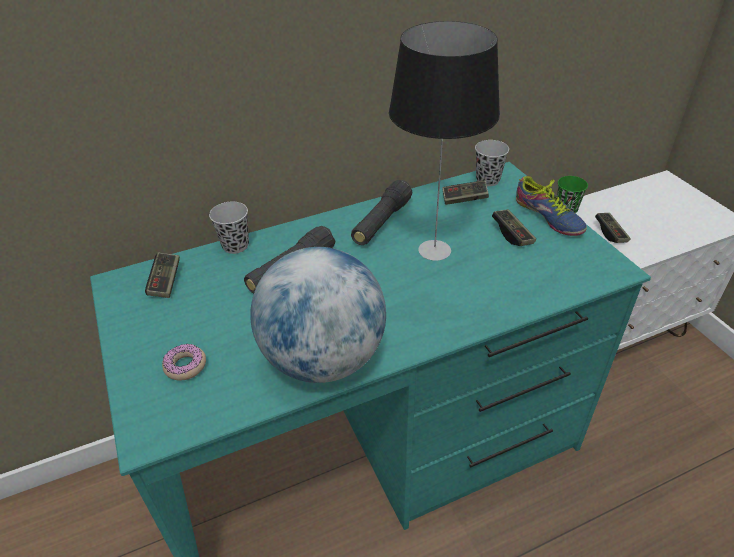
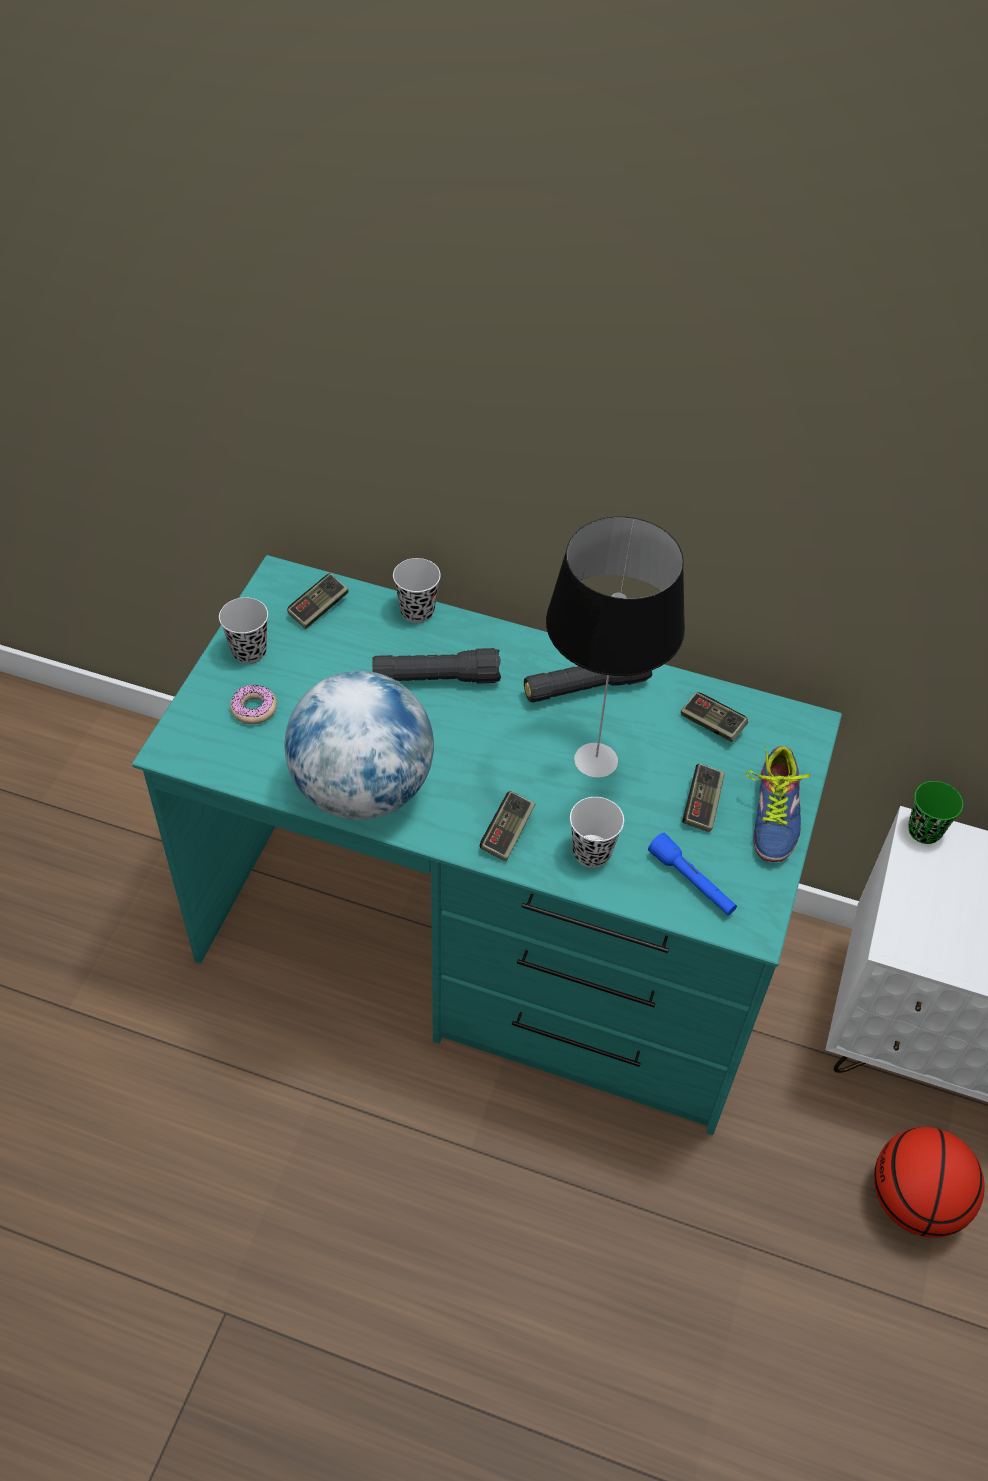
camera: 40 degrees right, 10 degrees up
black cup [475,140,509,186] -> black cup moved to [219,597,268,664]
game controller [595,213,630,243] -> game controller moved to [480,791,536,861]
none -> white cup [570,797,624,868]
none -> blue flashlight [648,833,737,915]
none -> basketball [874,1127,985,1238]

